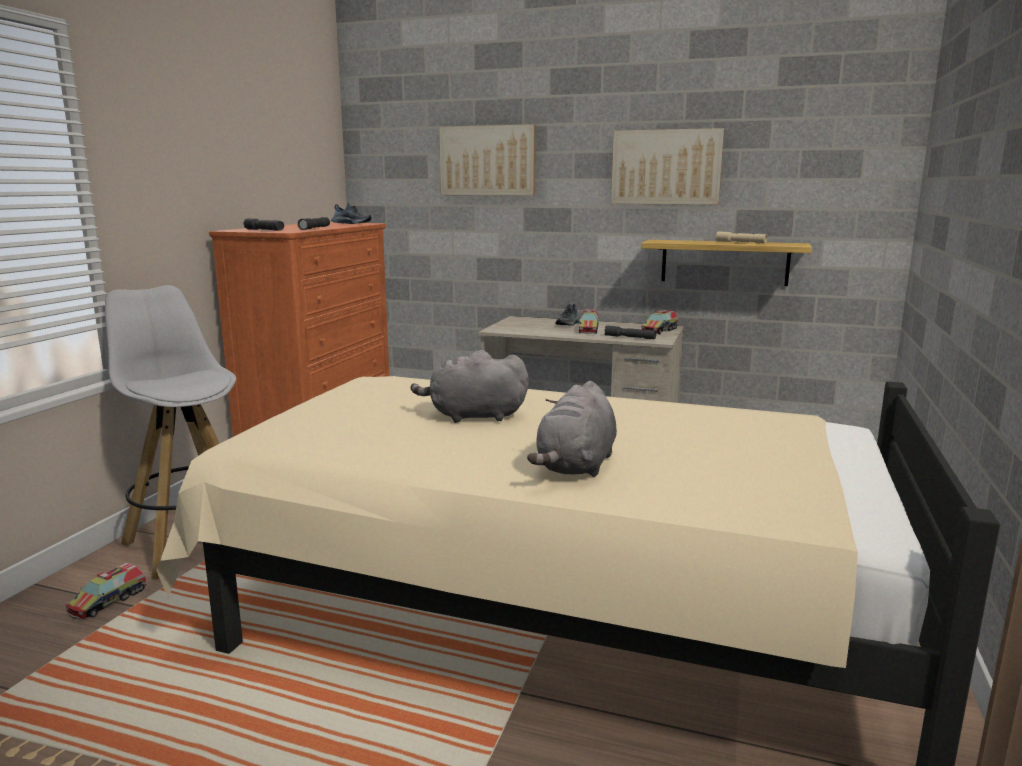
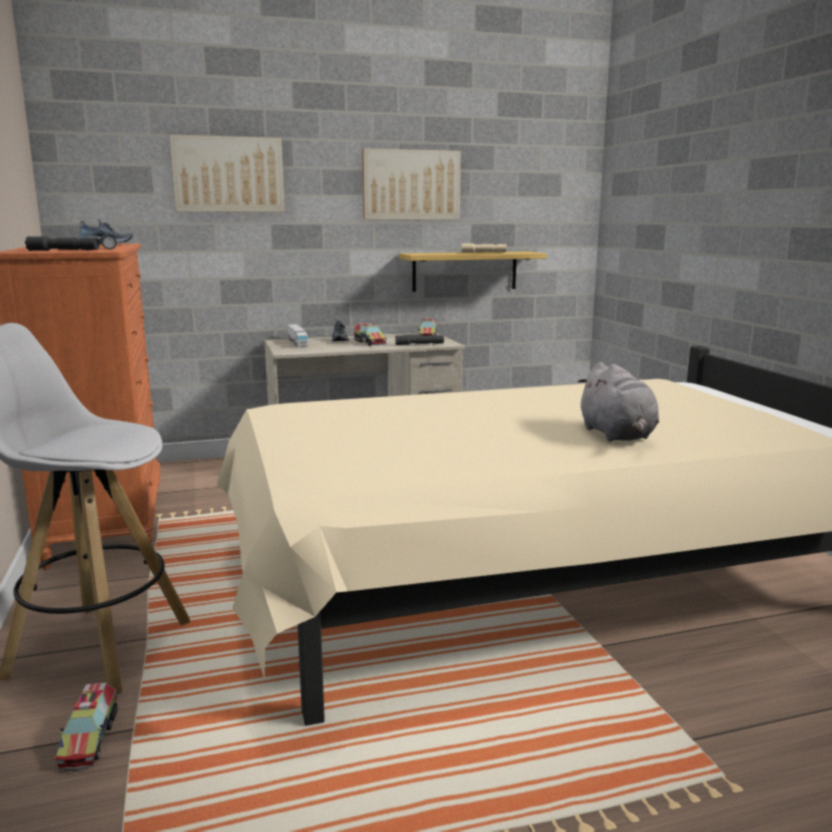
camera: 35 degrees left, 0 degrees up
grey plush toy [410,350,529,423] -> none
none -> toy truck [287,324,308,347]

